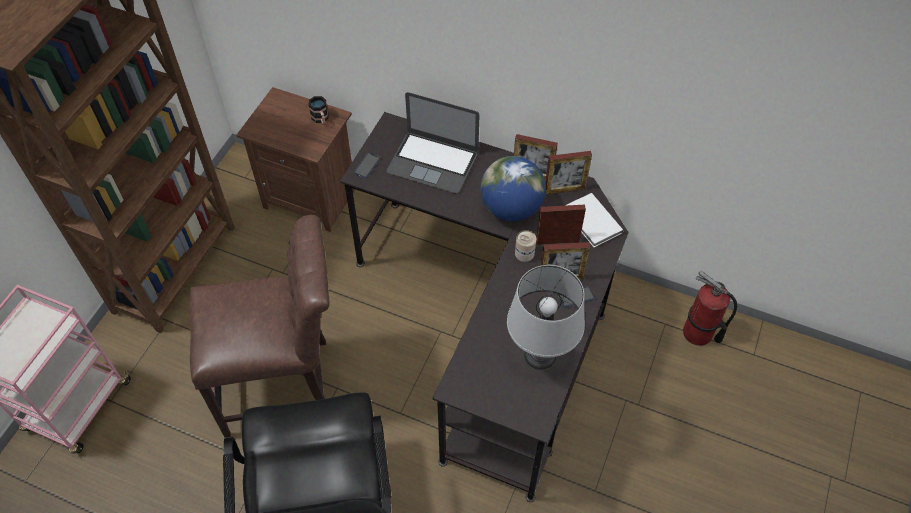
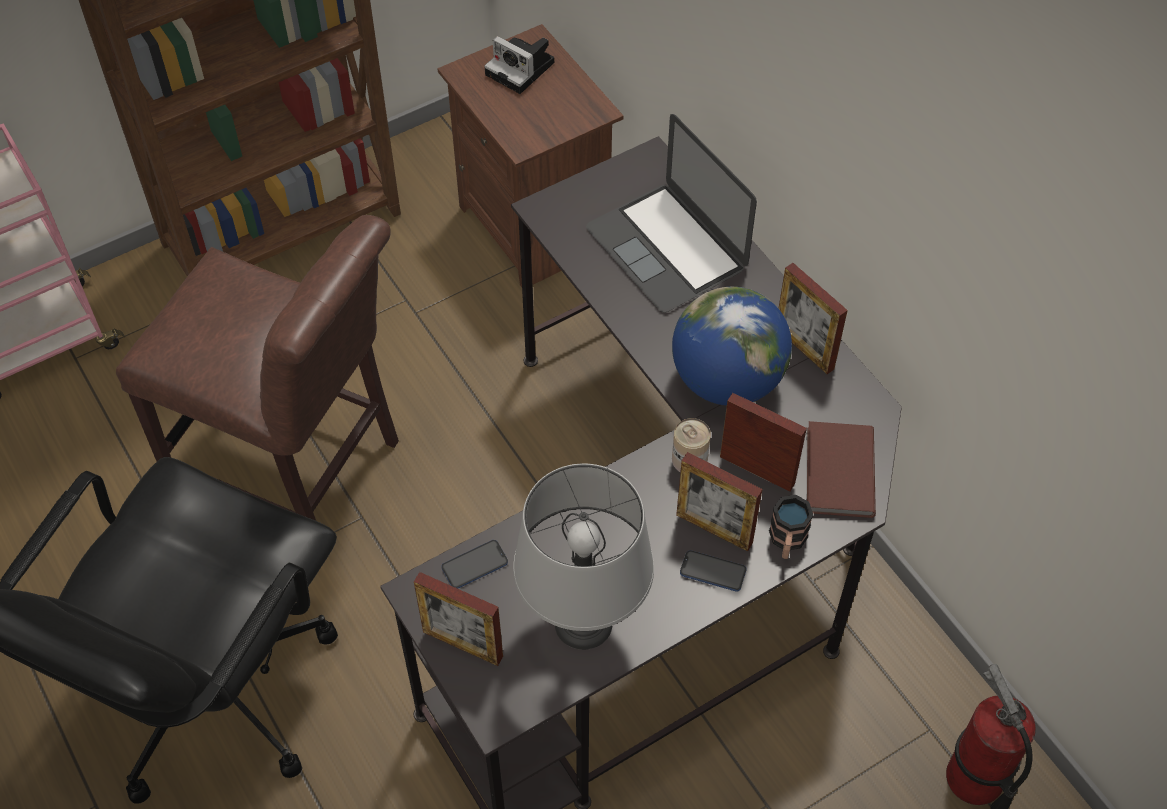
camera: 35 degrees right, 0 degrees up
mug [309,96,329,125] -> mug moved to [769,495,813,559]
phone [354,152,380,179] -> phone moved to [441,540,508,589]
picture frame [545,151,592,194] -> picture frame moved to [414,572,503,666]
white book [565,193,624,247] -> brown book [807,421,876,518]
none -> camera [484,36,554,94]

